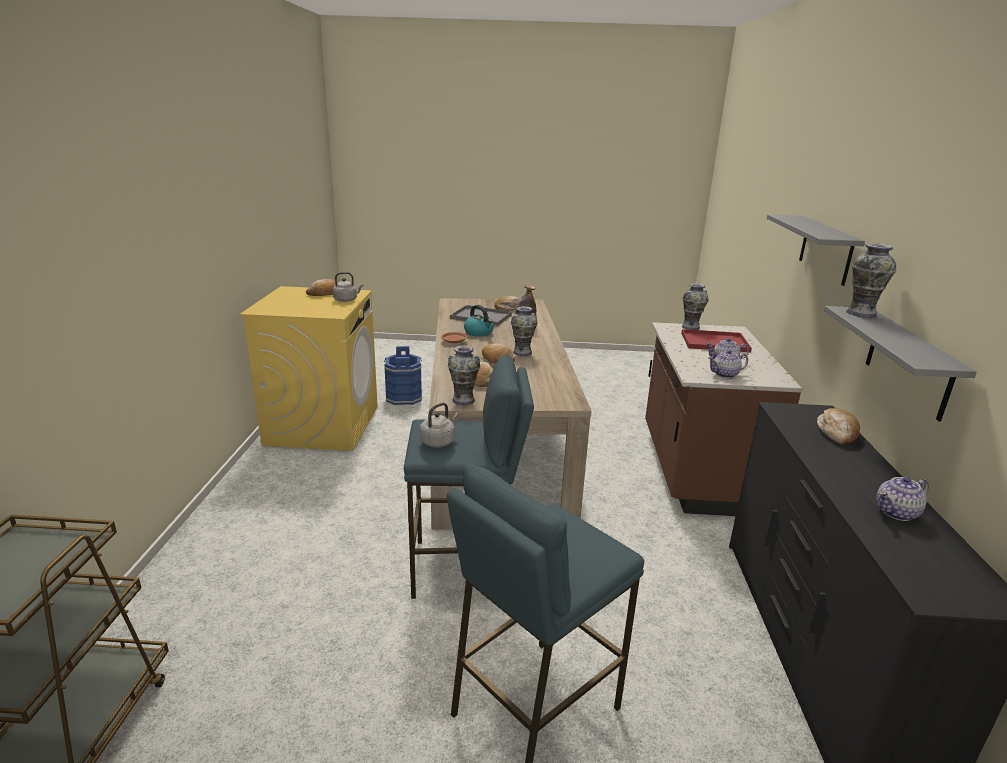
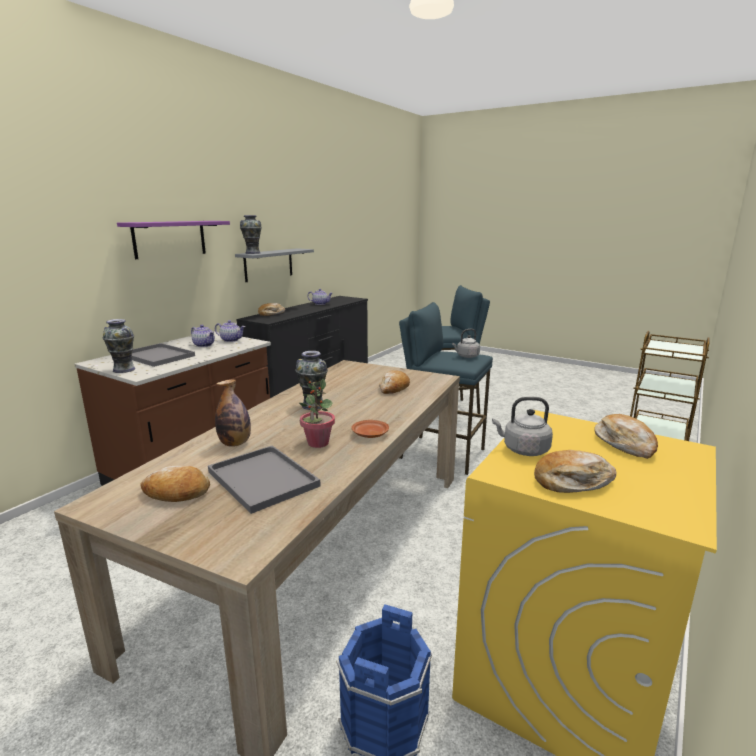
camera: 150 degrees left, 5 degrees down
vase [448,345,480,405] -> none
kettle [464,305,494,337] -> potted plant [299,379,335,448]
bread [482,343,515,364] -> bread moved to [594,414,658,459]
red tray [681,329,752,352] -> grey tray [132,343,195,367]
grey shelf [767,214,865,286] -> purple shelf [117,221,230,259]

